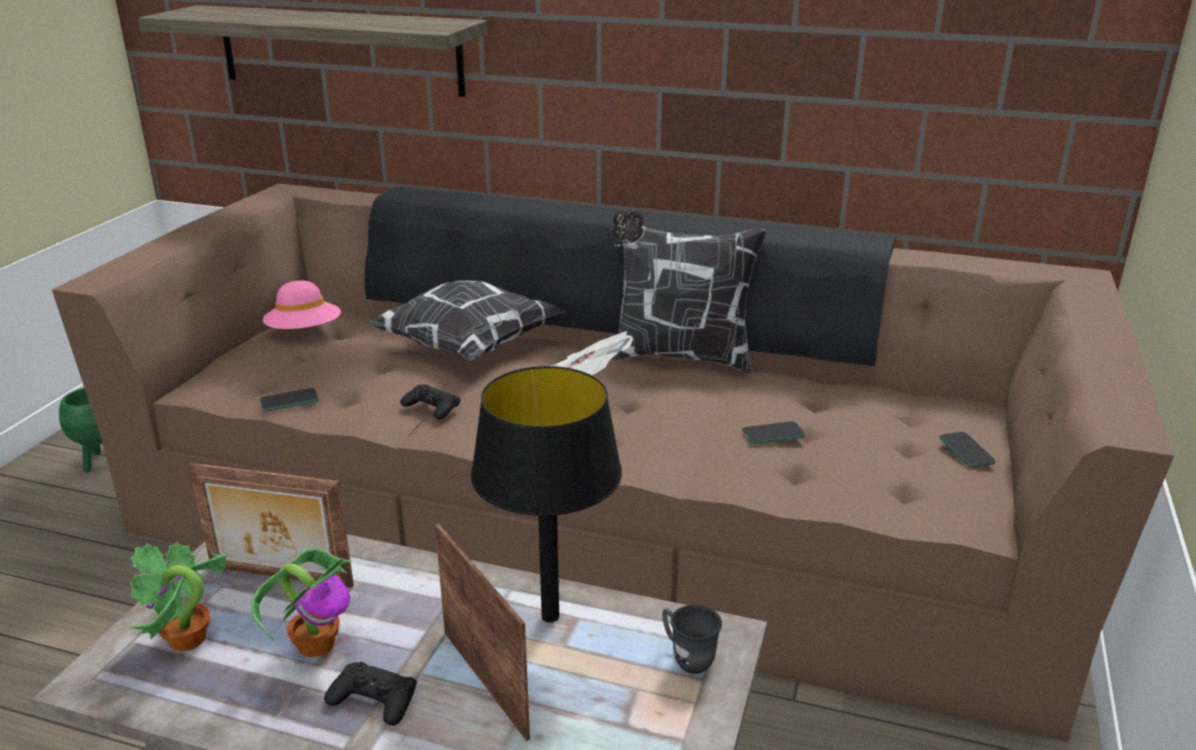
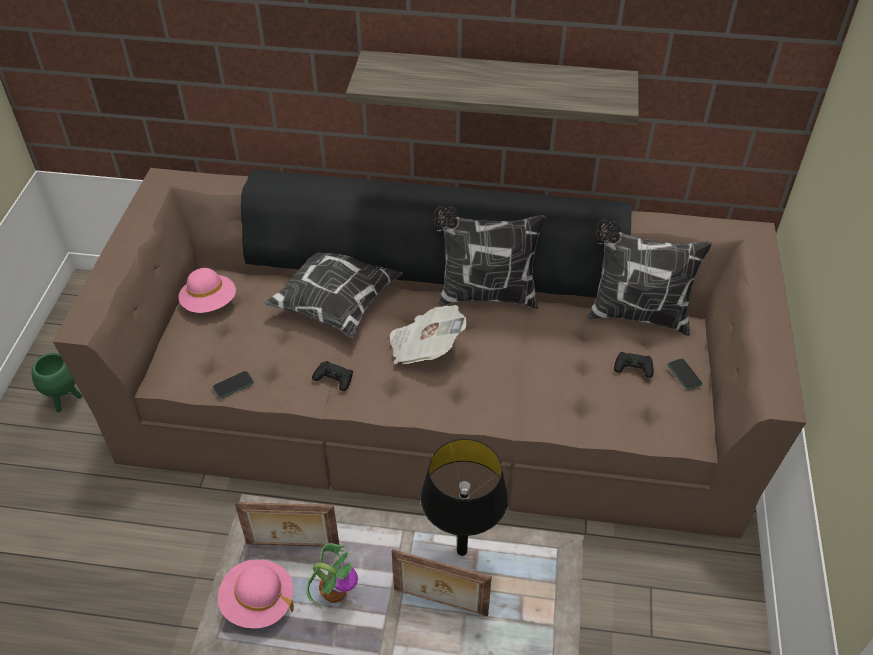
camera: 10 degrees left, 20 degrees up
potted plant [128,542,226,651] -> pink hat [218,559,294,628]
shelf [138,5,488,97] -> shelf moved to [346,50,639,125]
black game controller [324,662,417,726] -> black game controller moved to [614,352,654,378]
picture frame [435,523,530,741] -> picture frame turned 150 degrees clockwise [392,549,492,616]
grey mug [662,604,722,674] -> none
phone [742,421,805,444] -> none
none -> pillow [588,220,712,336]

